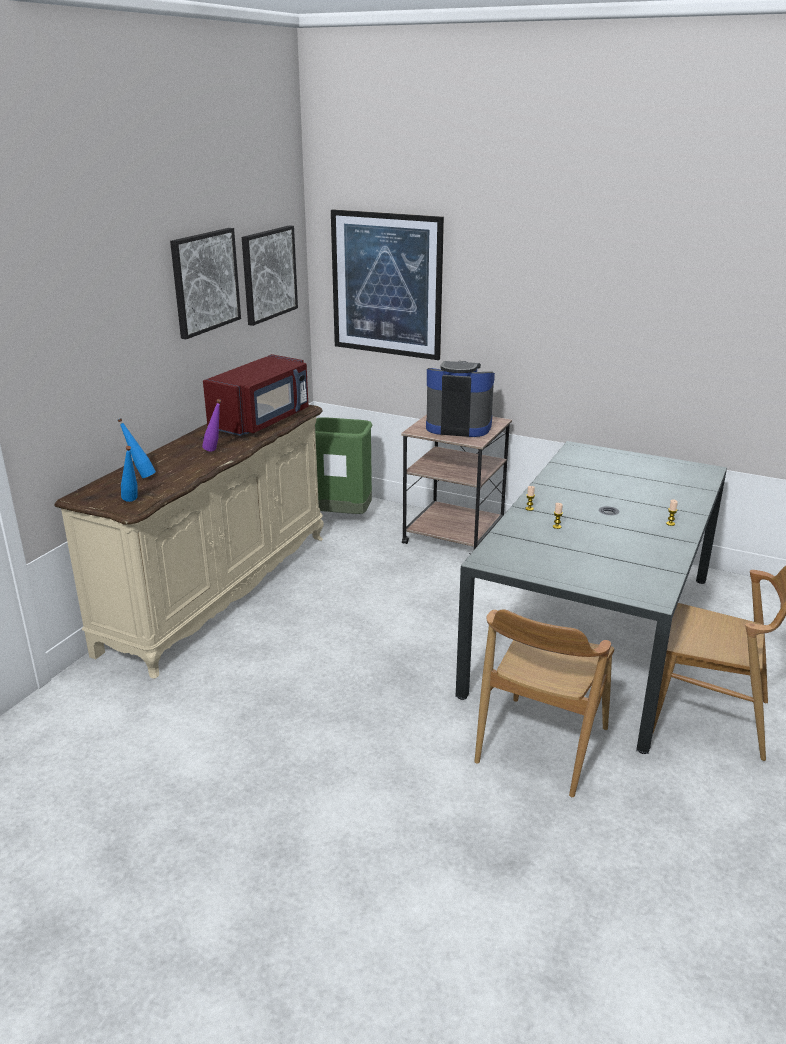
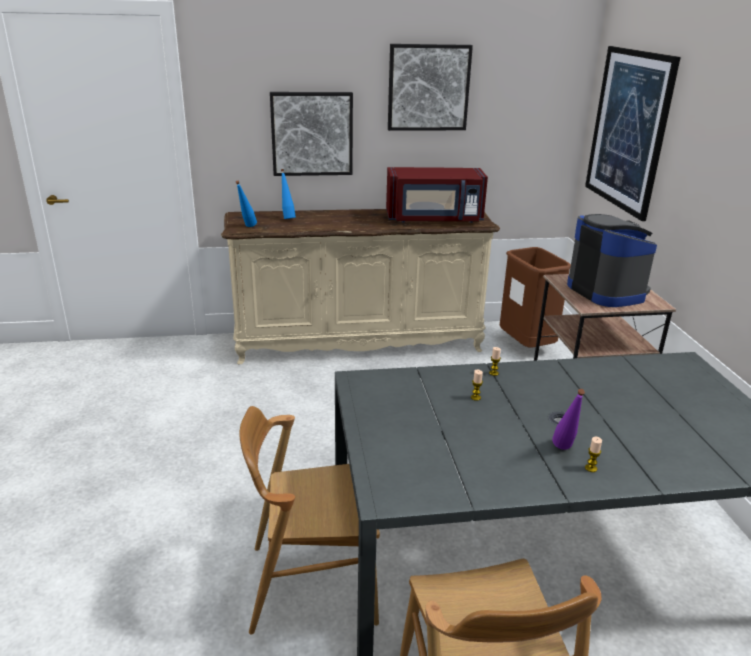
camera: 55 degrees right, 0 degrees up
purple bottle [202,399,221,451] -> purple bottle moved to [552,389,585,450]
picture [242,225,298,326] -> picture moved to [270,92,353,176]
green trash can [315,417,373,514] -> brown trash can [500,247,571,348]

